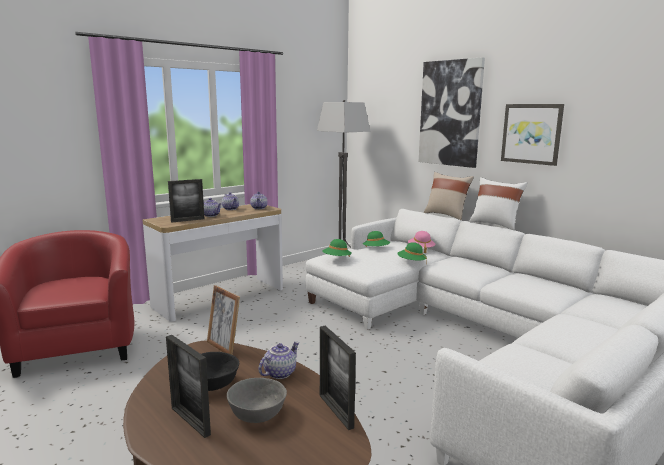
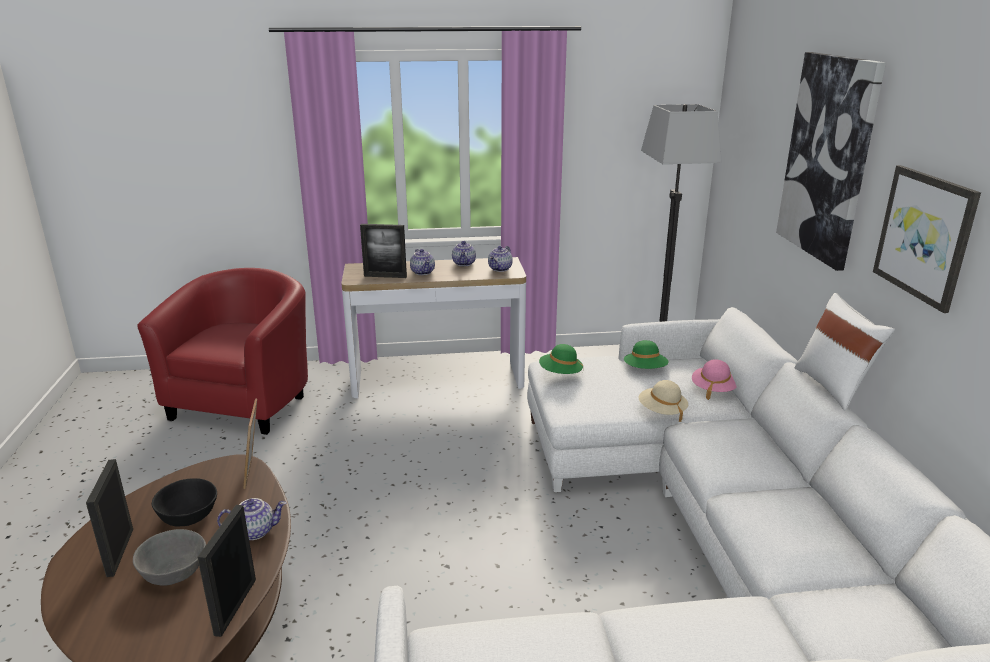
camera: 35 degrees right, 10 degrees up
green hat [397,242,427,264] -> beige hat [639,380,688,422]
beige pillow [424,172,474,220] -> none

